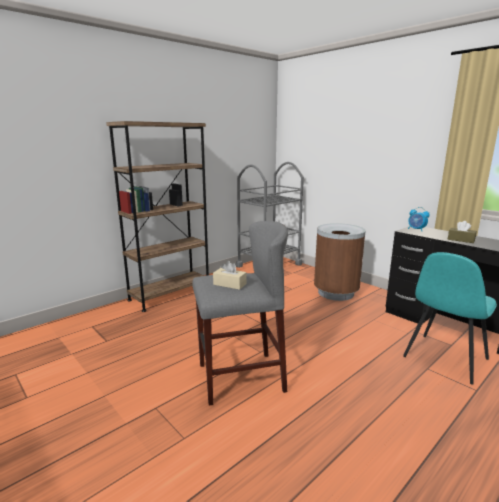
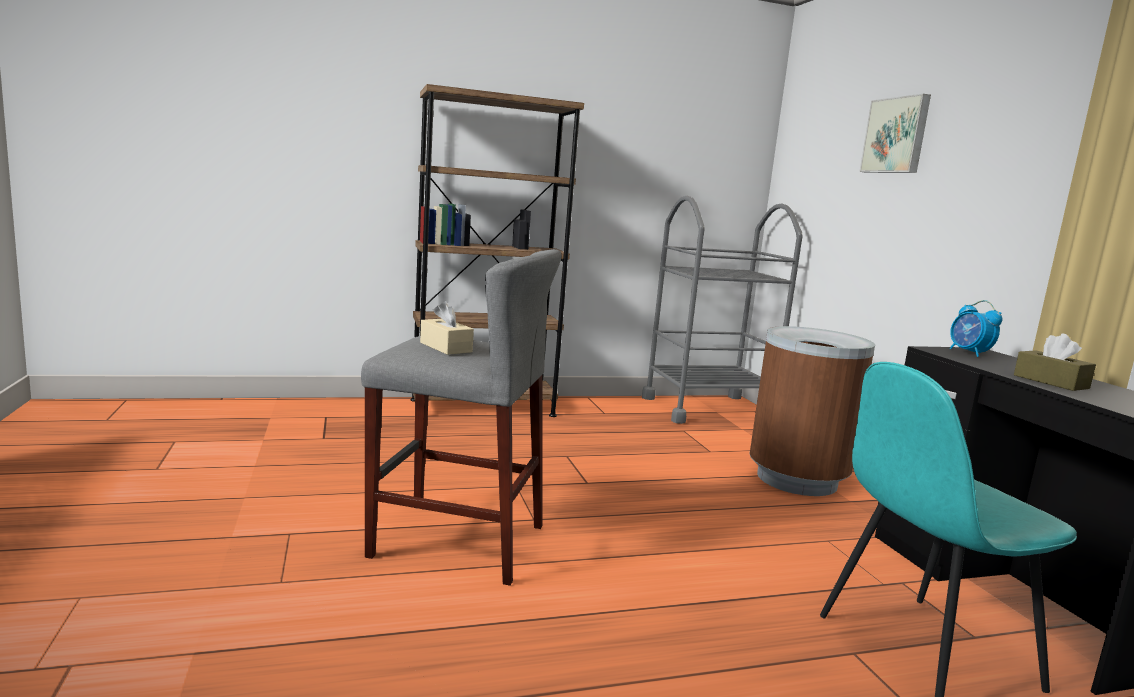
camera: 25 degrees right, 5 degrees down
none -> picture [859,94,931,173]

